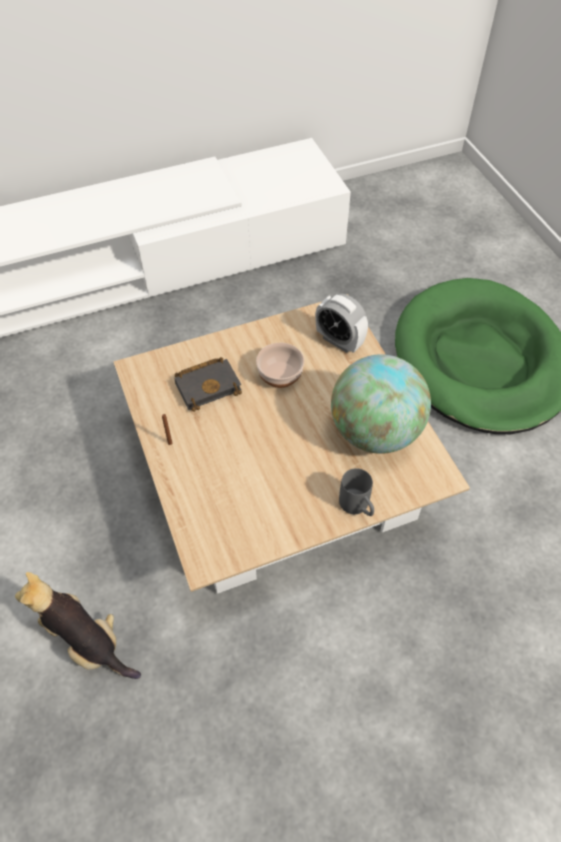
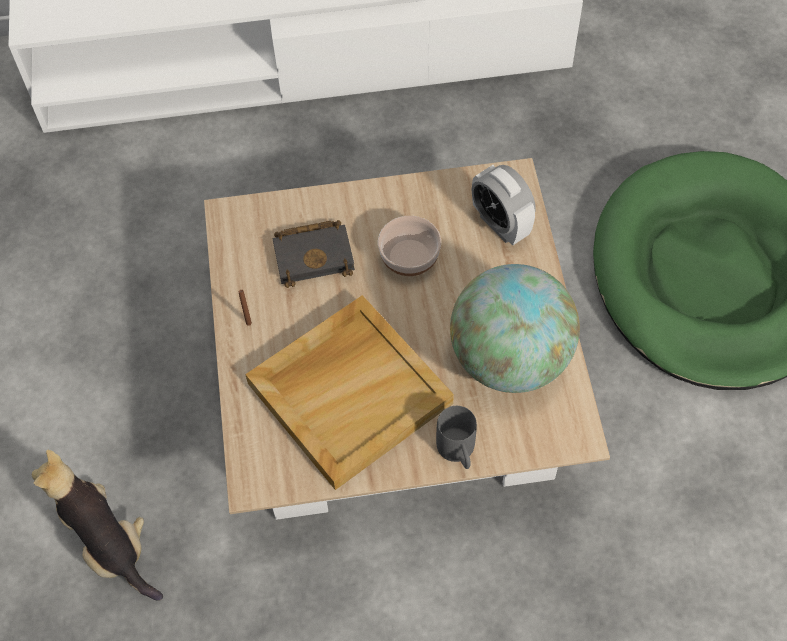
camera: 15 degrees right, 5 degrees up
none -> beige tray [245,295,454,490]

